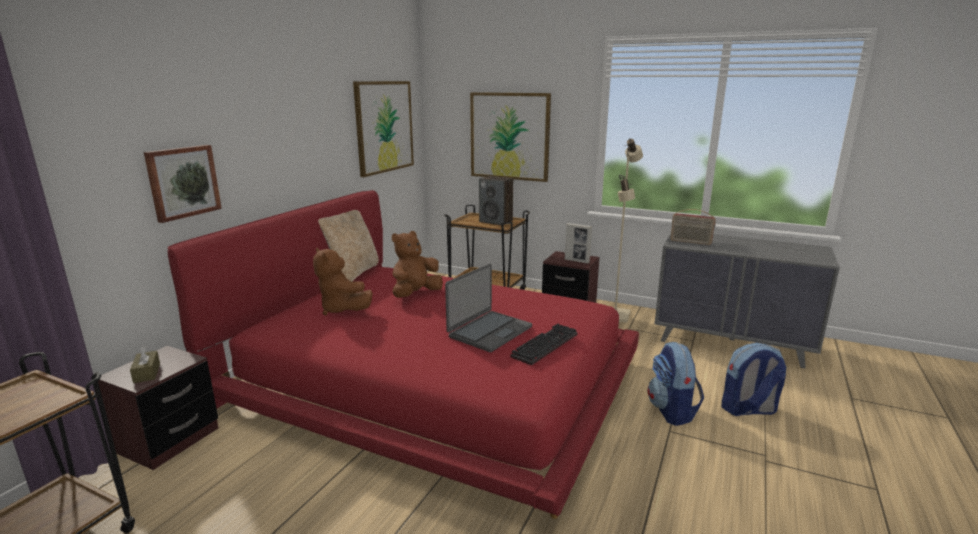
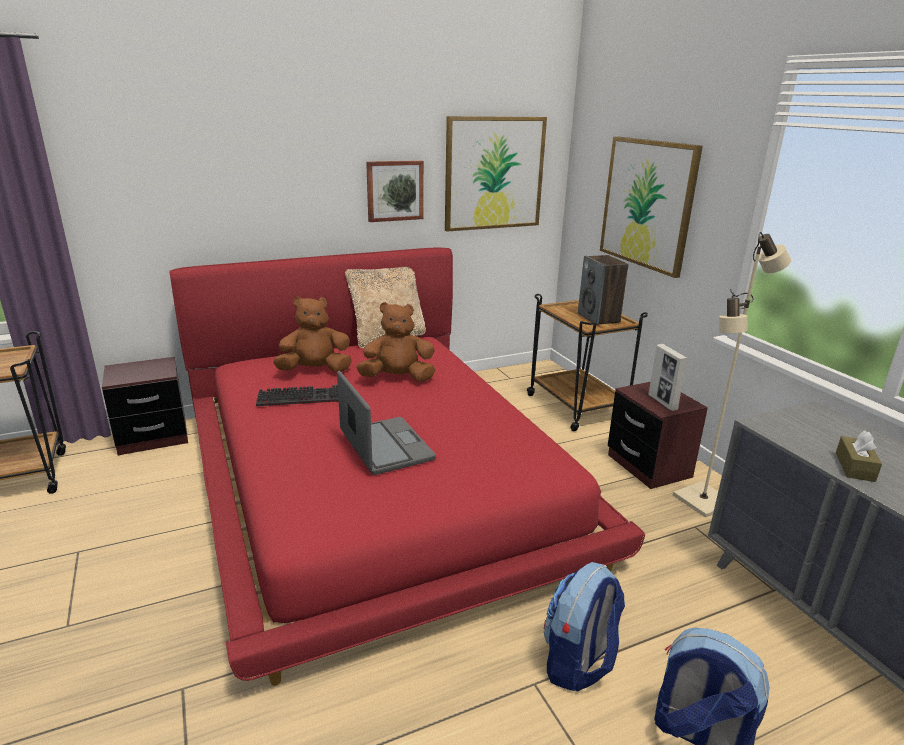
camera: 40 degrees right, 5 degrees up
brown tissue box [130,346,160,383] -> brown tissue box moved to [836,430,882,482]
picture [144,145,222,223] -> picture moved to [366,160,424,222]
brown plush toy [313,248,372,315] -> brown plush toy turned 75 degrees clockwise [273,296,352,372]
laptop [445,264,532,352] -> laptop turned 105 degrees counterclockwise [337,371,436,475]
keyboard [510,323,578,365] -> keyboard moved to [256,385,338,406]
radio [670,209,716,245] -> none

